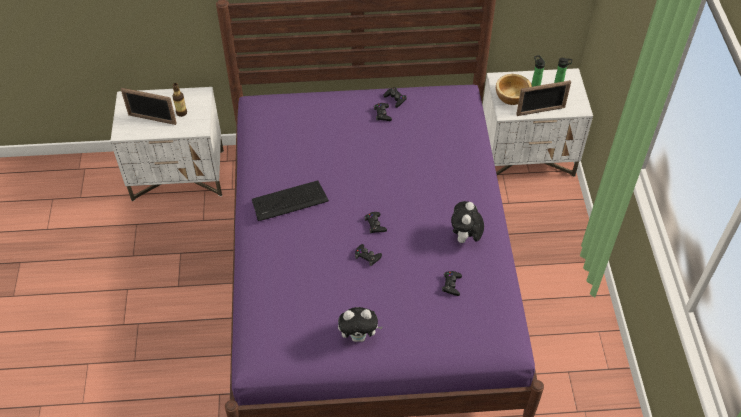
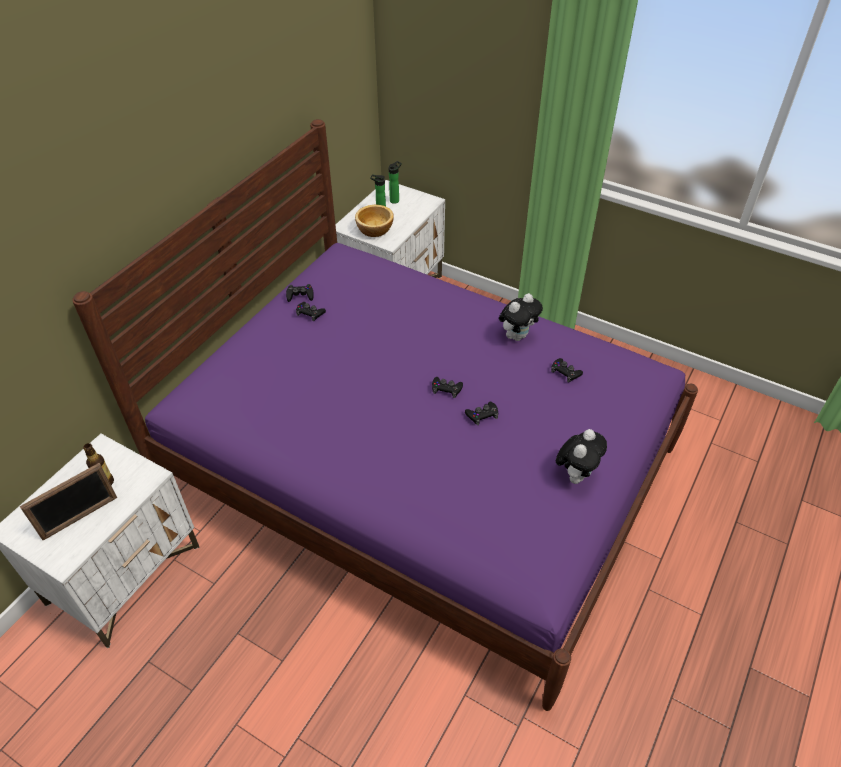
camera: 55 degrees left, 5 degrees down
keyboard [252,180,329,221] -> none
plush toy [451,201,484,243] -> plush toy turned 90 degrees counterclockwise [499,293,543,341]
picture frame [516,80,571,116] -> none

